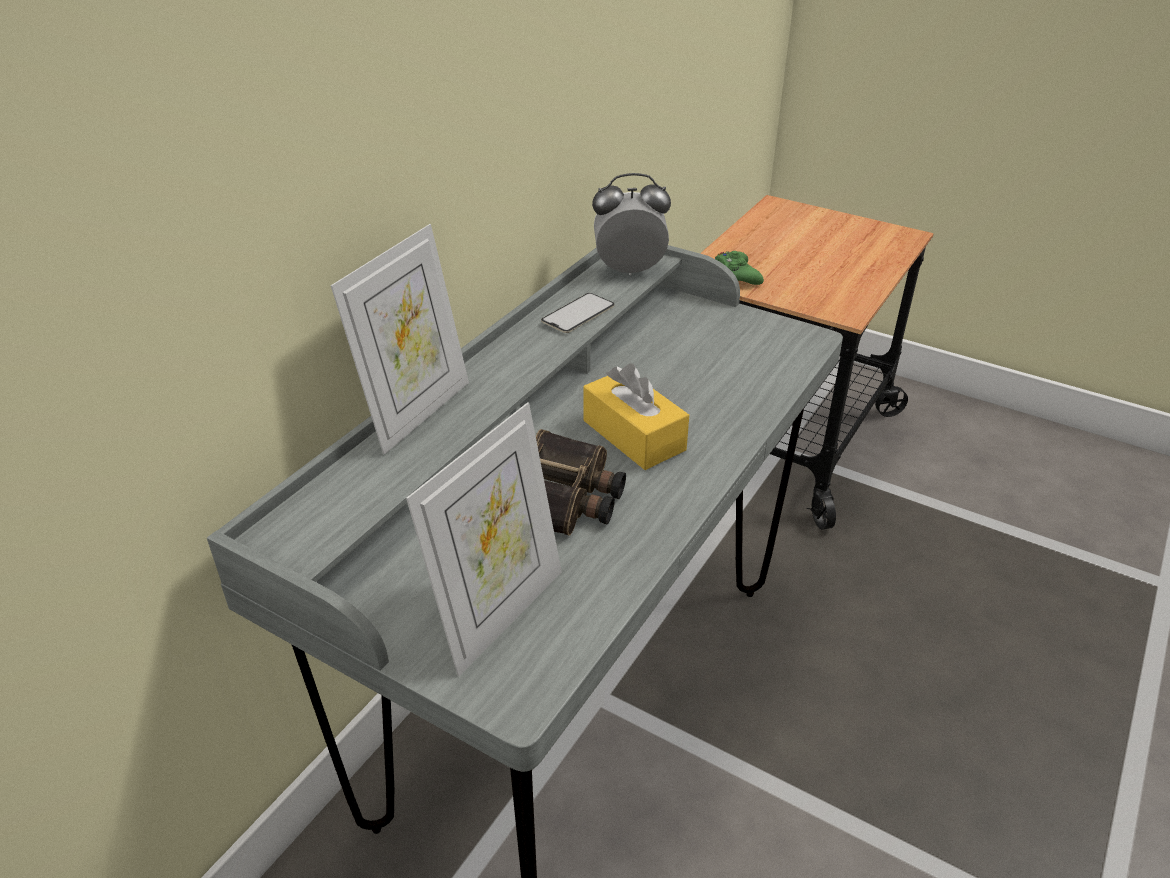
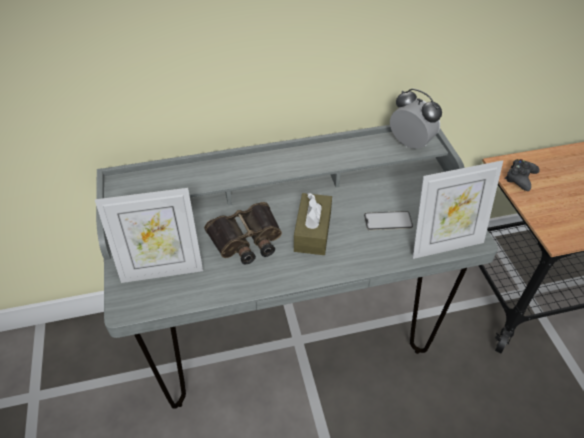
camera: 45 degrees right, 10 degrees up
picture frame [331,224,469,455] -> picture frame moved to [413,160,503,259]
phone [541,293,615,333] -> phone moved to [364,211,413,230]
yellow tissue box [583,363,689,470] -> brown tissue box [294,193,332,255]
green game controller [715,251,764,285] -> black game controller [504,159,540,191]

